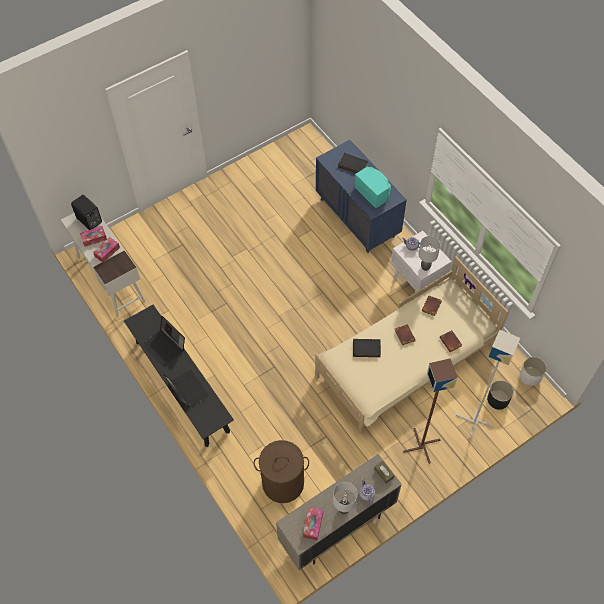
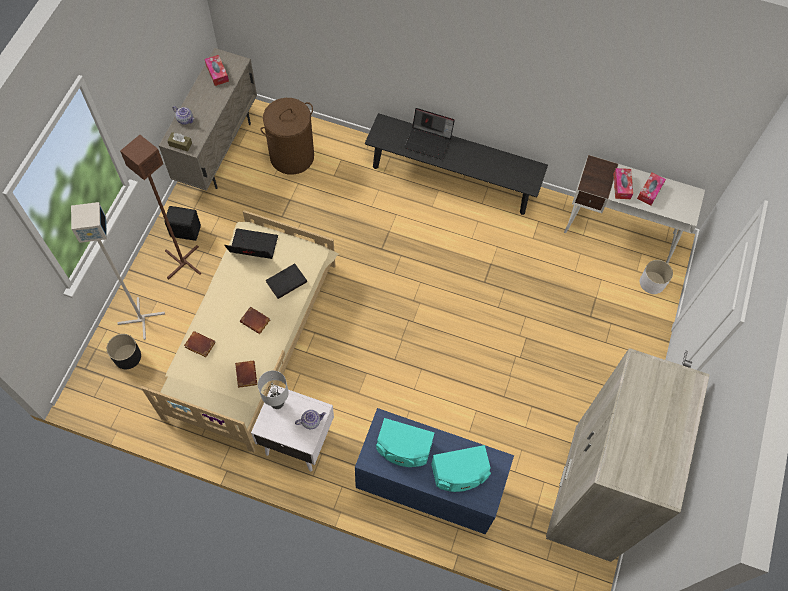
camera: 140 degrees right, 5 degrees up
black speaker [71,195,102,230] -> black speaker moved to [164,206,201,241]
laptop [144,316,185,365] -> laptop moved to [224,228,278,259]
grey table lamp [333,482,358,514] -> none
black book [338,153,368,173] -> turquoise speaker [431,445,491,492]
white planter [520,357,547,386] -> white planter moved to [640,260,673,294]
none -> beige wardrobe [546,348,710,562]

